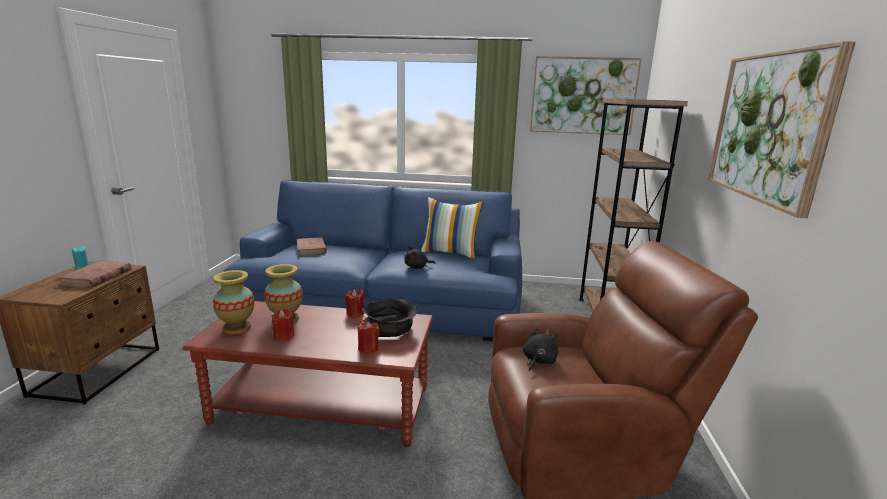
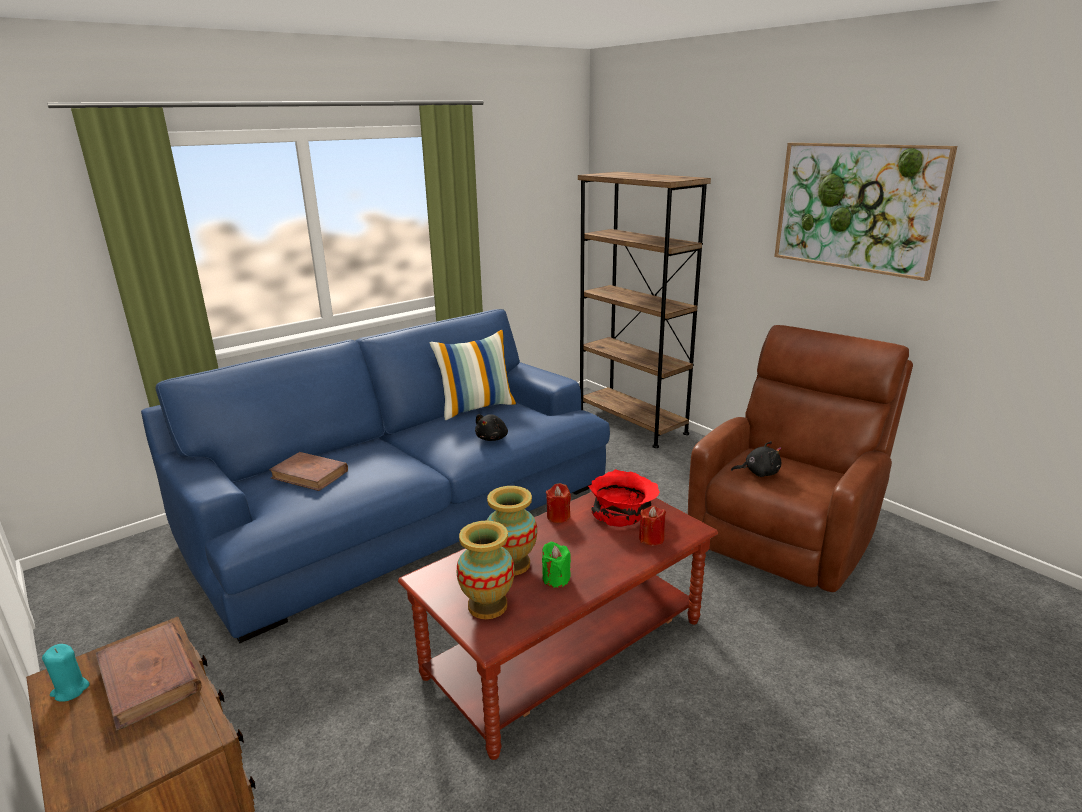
camera: 45 degrees left, 5 degrees up
red candle [272,308,295,341] -> green candle [542,541,571,588]
black bowl [362,299,417,337] -> red bowl [588,469,660,527]
black plush toy [523,328,559,371] -> black plush toy turned 105 degrees clockwise [731,441,781,477]
picture [530,56,641,135] -> none

